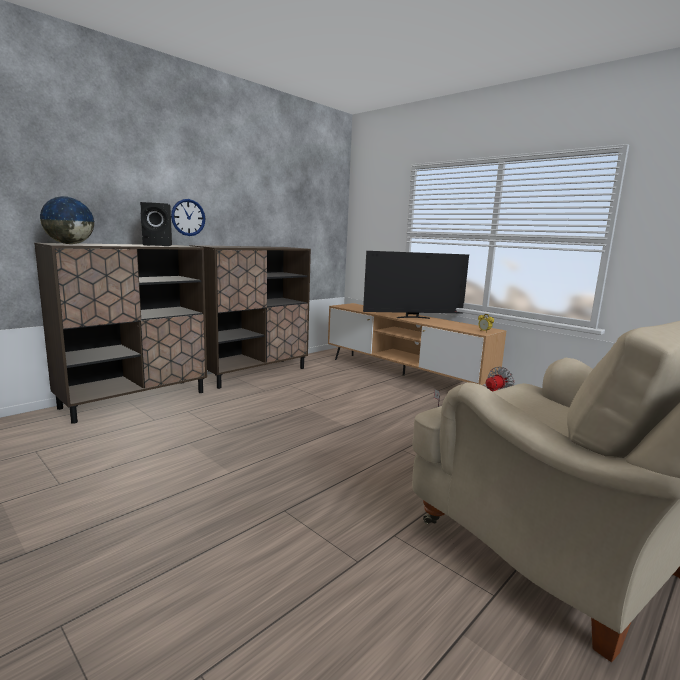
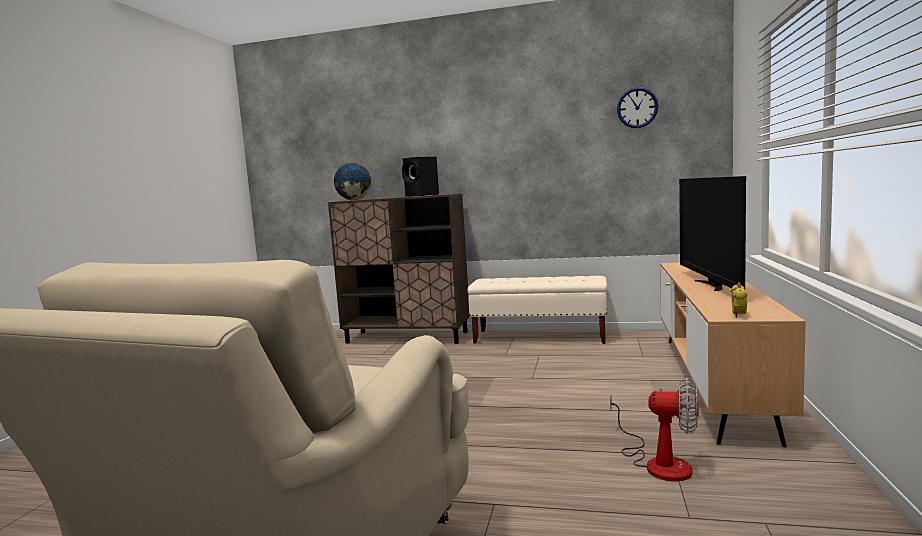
camera: 60 degrees right, 5 degrees down
wall clock [171,199,205,236] -> wall clock moved to [617,87,658,128]
brown cabinet [189,245,311,389] -> beige bench [468,276,607,344]
television [363,251,469,319] -> television turned 45 degrees clockwise [679,176,746,291]

